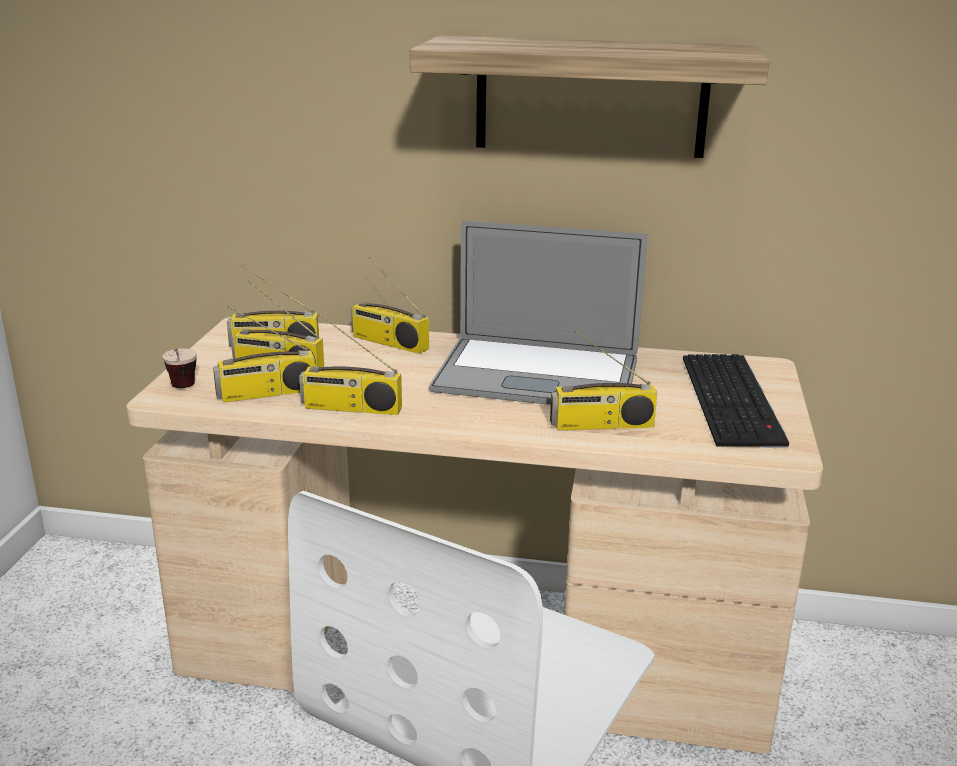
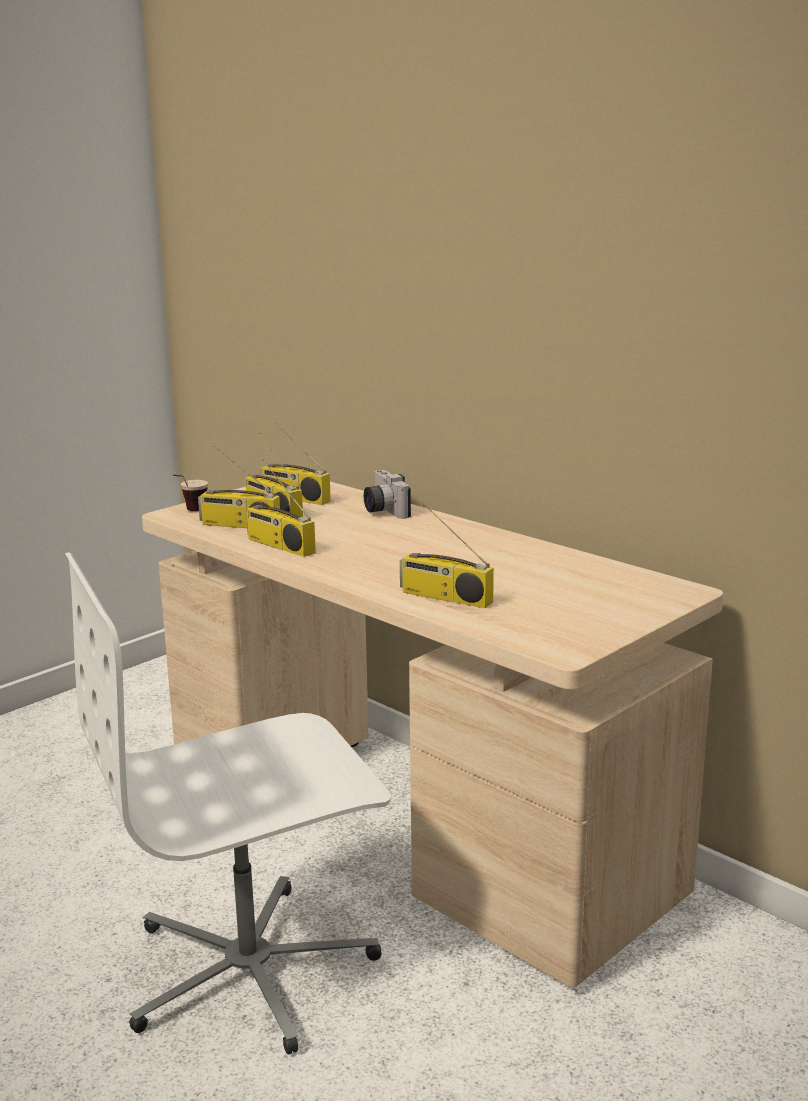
camera: 35 degrees right, 5 degrees down
radio [351,257,429,354] -> camera [364,470,411,519]
shelf [410,36,769,158] -> none
laptop [430,221,647,405] -> none
keyboard [683,354,789,448] -> none

